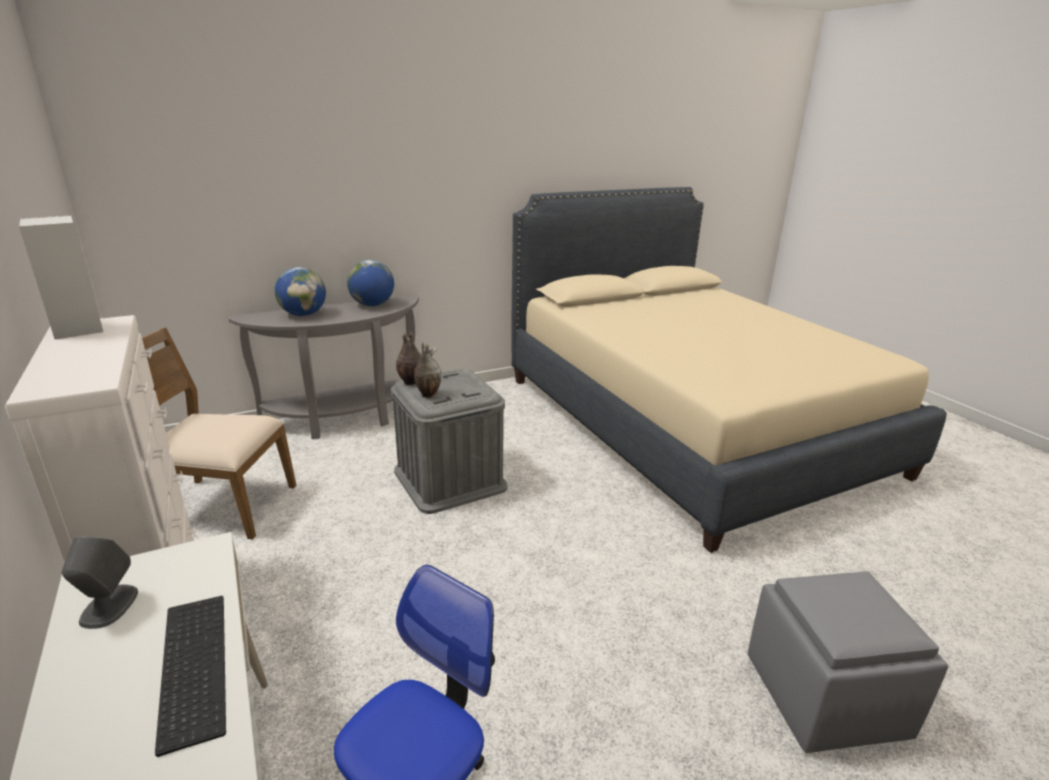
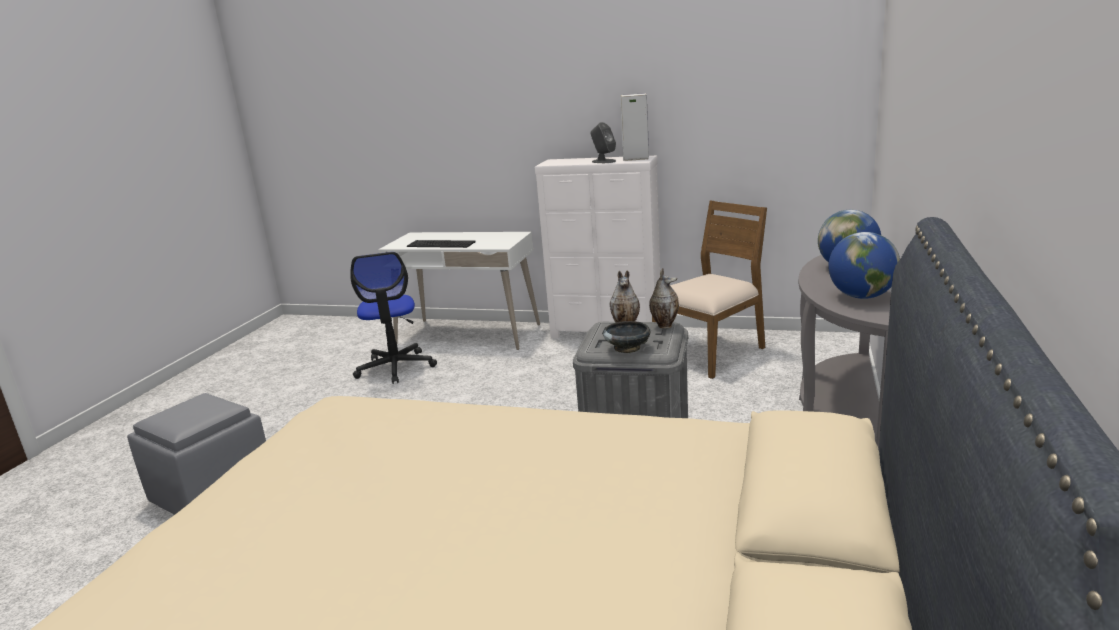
camera: 135 degrees right, 5 degrees down
grey speaker [61,536,138,629] -> grey speaker moved to [590,122,616,163]
none -> black bowl [603,321,650,353]

